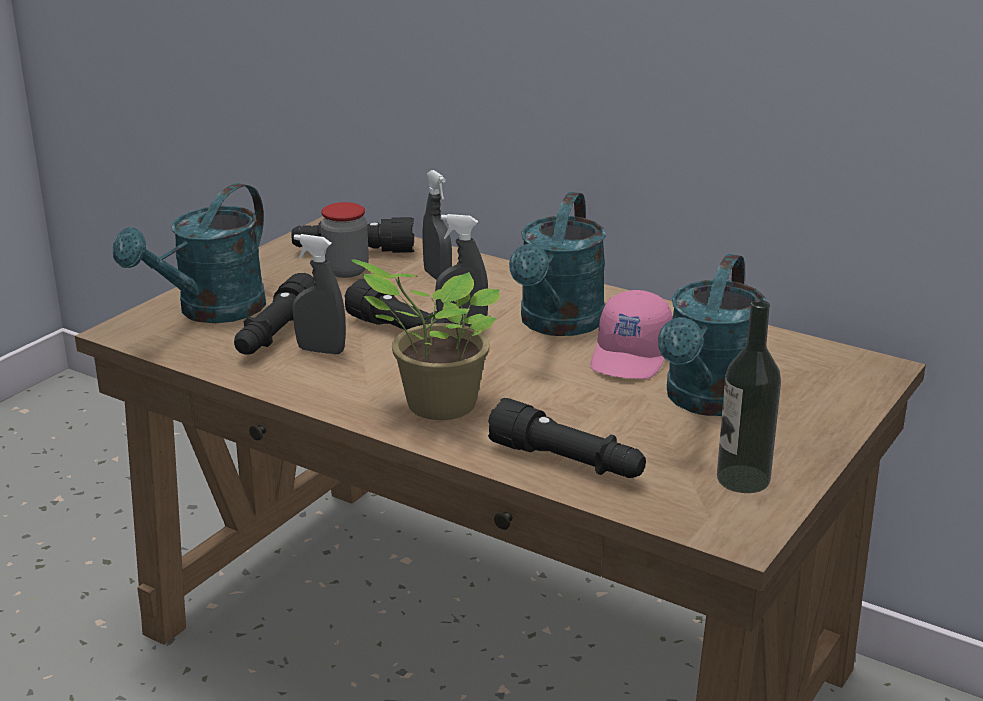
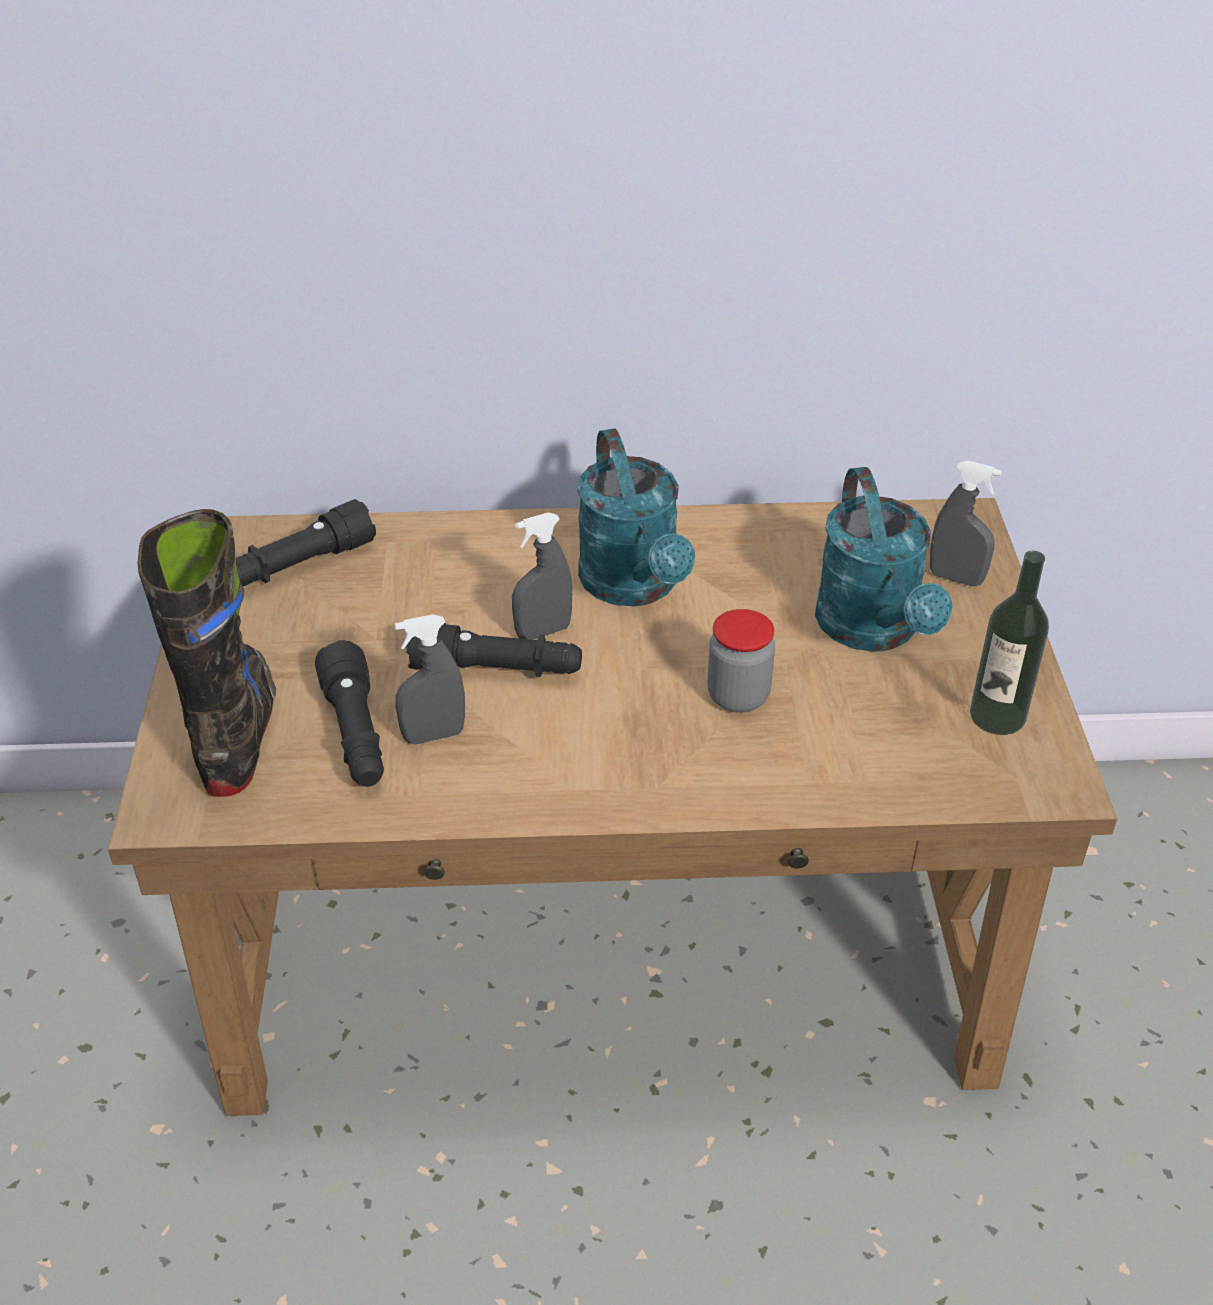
camera: 35 degrees left, 15 degrees up
turquoise watering can [113,183,266,323] -> black boot [138,509,276,797]
jar [320,202,369,278] -> jar moved to [707,609,775,712]
potted plant [351,259,500,420] -> none
grey spray bottle [423,170,452,280] -> grey spray bottle moved to [930,461,1002,586]
black flashlight [488,398,646,478] -> none
pink cap [590,290,673,379] -> none

